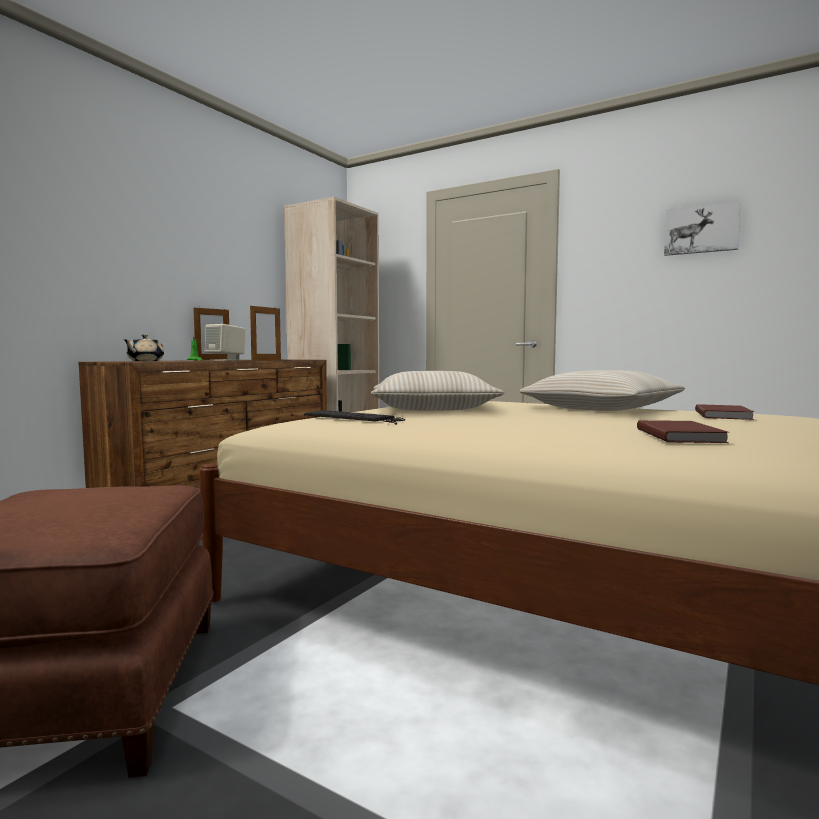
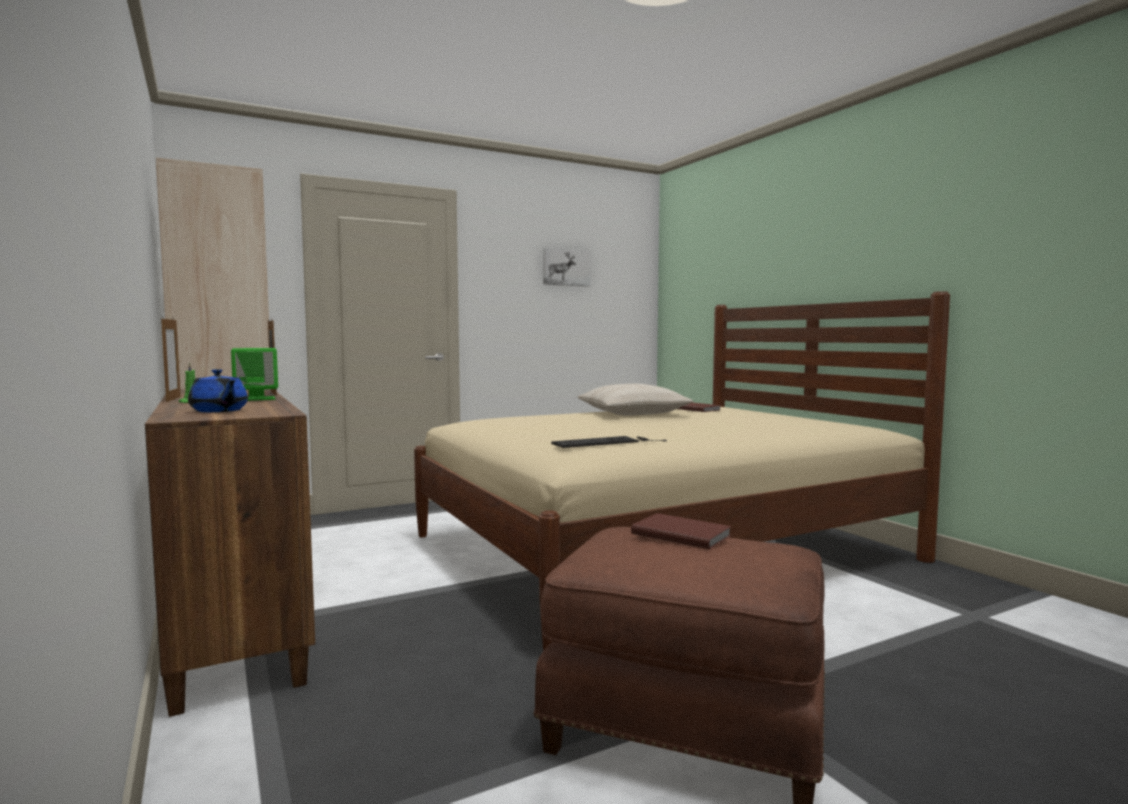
camera: 60 degrees left, 0 degrees up
beige teapot [123,334,164,361] -> blue teapot [188,369,248,412]
beige speaker [205,324,245,361] -> green speaker [231,348,278,401]
beige pillow [371,371,504,410] -> none
brown book [637,420,730,443] -> brown book moved to [631,513,732,549]

